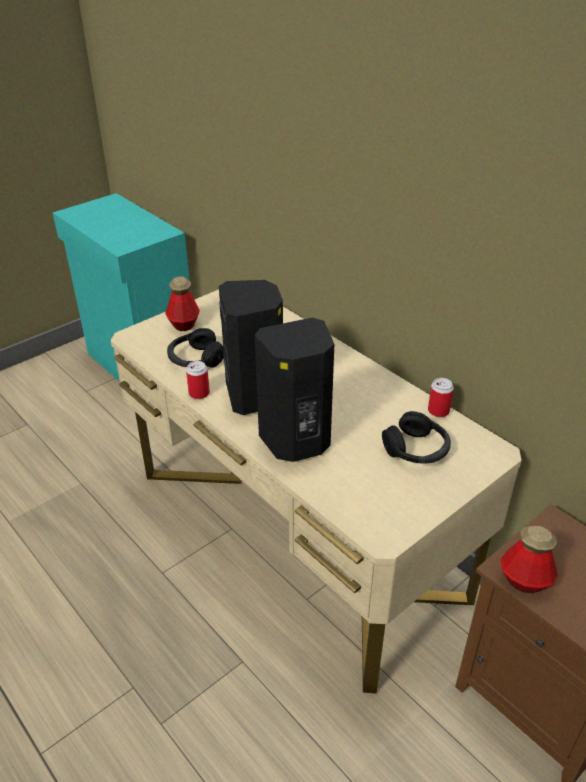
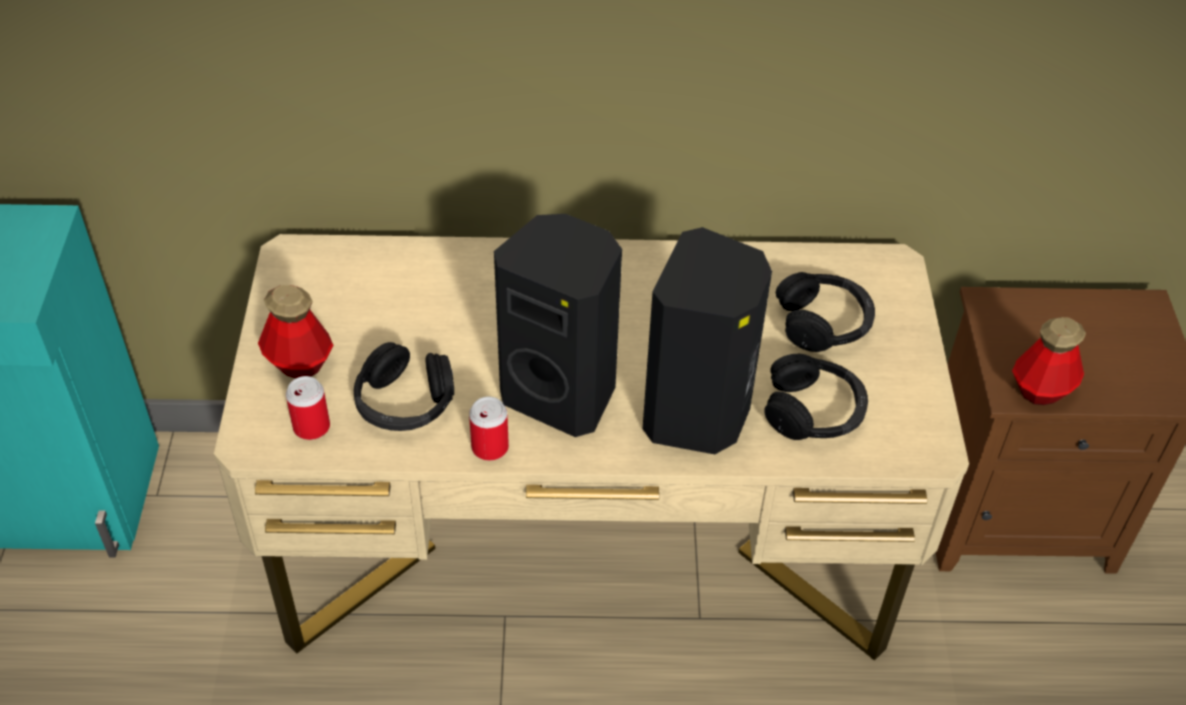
camera: 50 degrees left, 10 degrees up
can [428,378,454,417] -> can moved to [286,376,330,440]
none -> black headphones [764,354,868,440]

